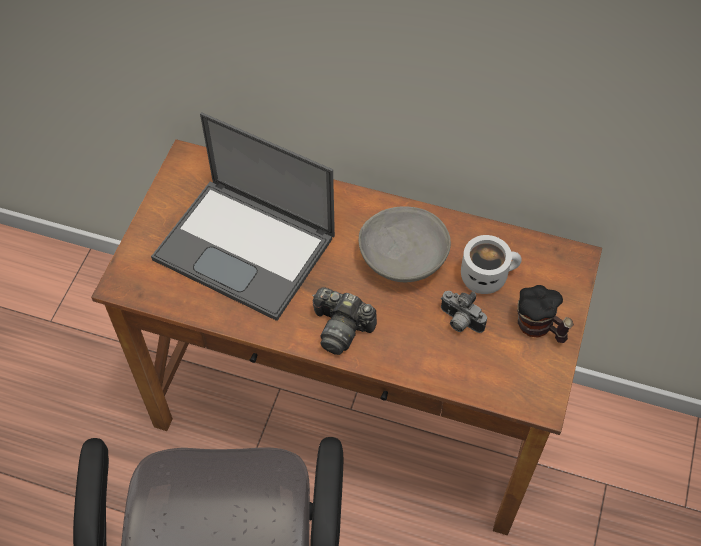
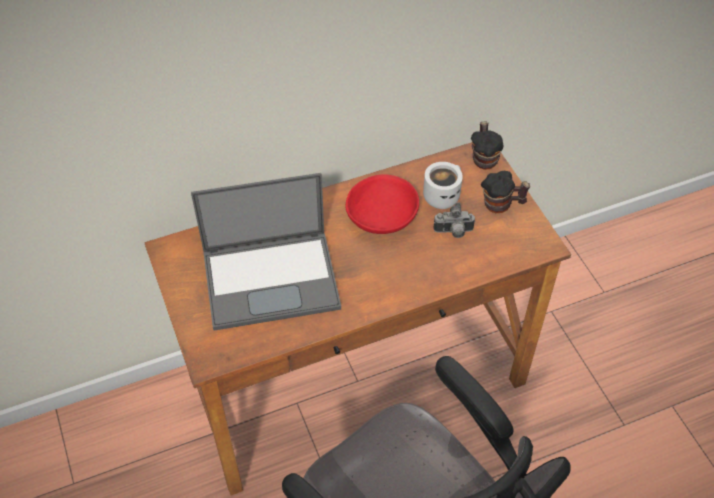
camera: 40 degrees left, 5 degrees down
camera [312,287,377,355] -> none
grey bowl [359,206,451,282] -> red bowl [345,174,419,234]
none -> mug [471,121,503,170]

